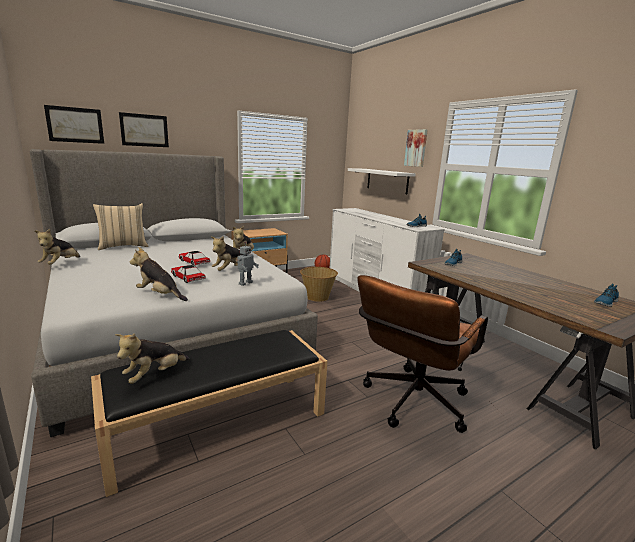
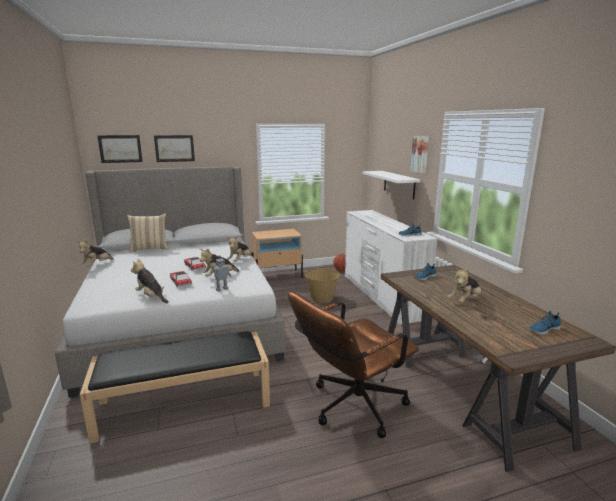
camera: 15 degrees right, 0 degrees up
plush toy [115,333,189,384] -> plush toy moved to [448,268,481,303]

